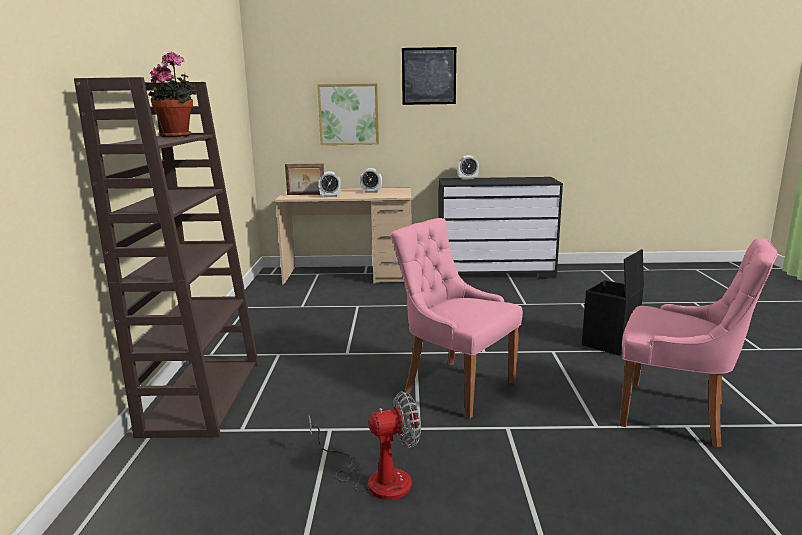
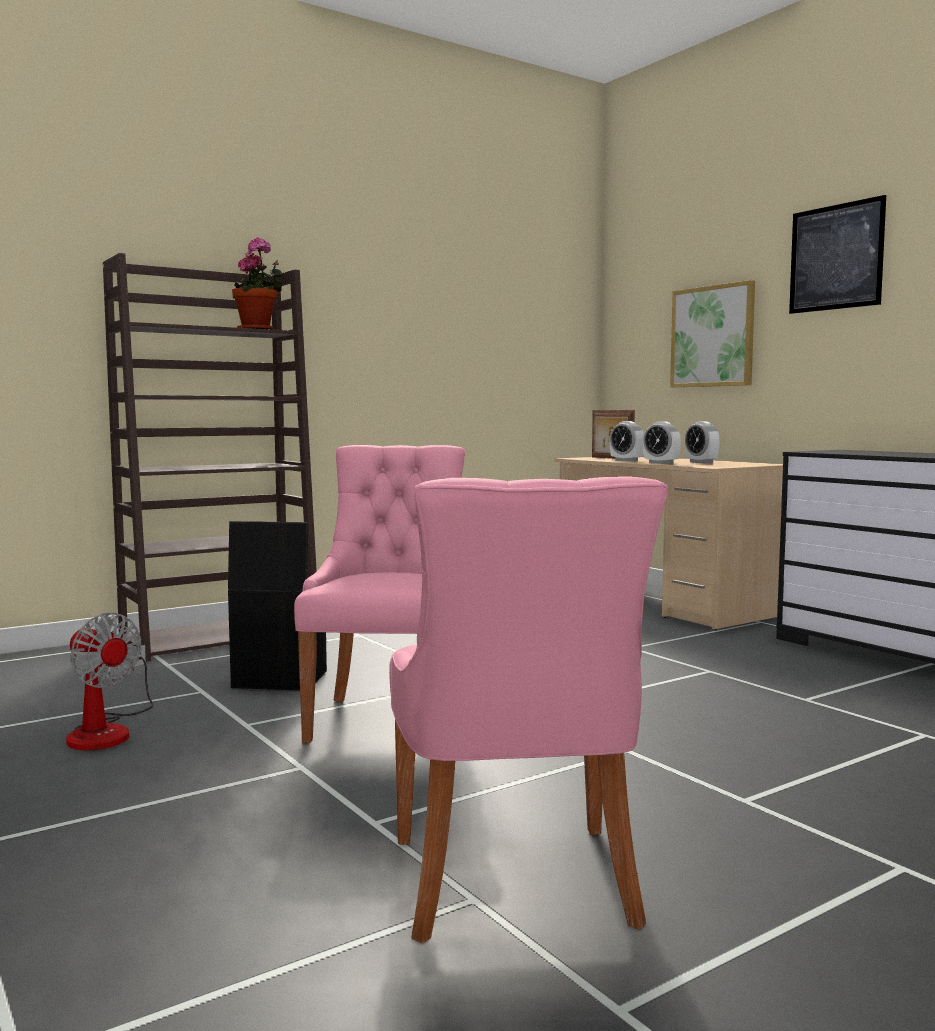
camera: 55 degrees right, 10 degrees down
alarm clock [457,155,479,180] -> alarm clock moved to [643,421,681,464]
black storage box [582,249,644,356] -> black storage box moved to [228,521,327,691]

